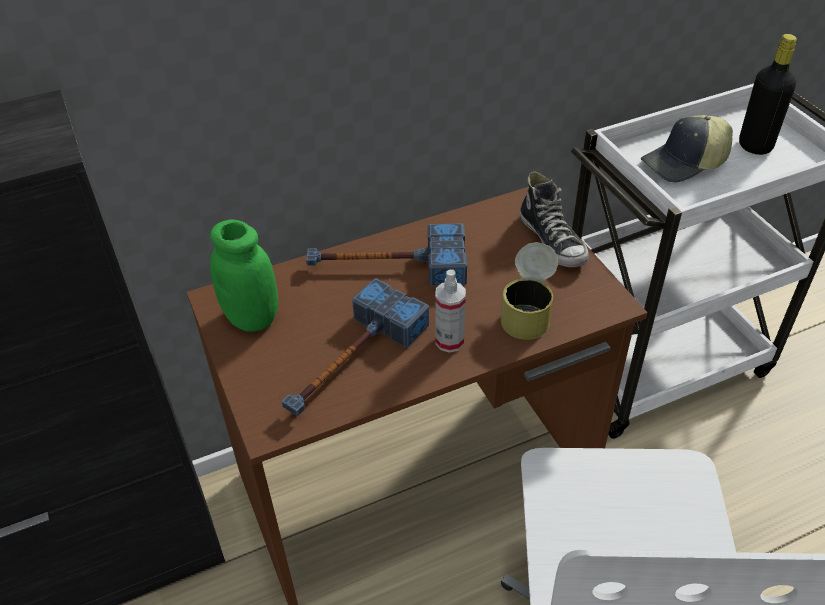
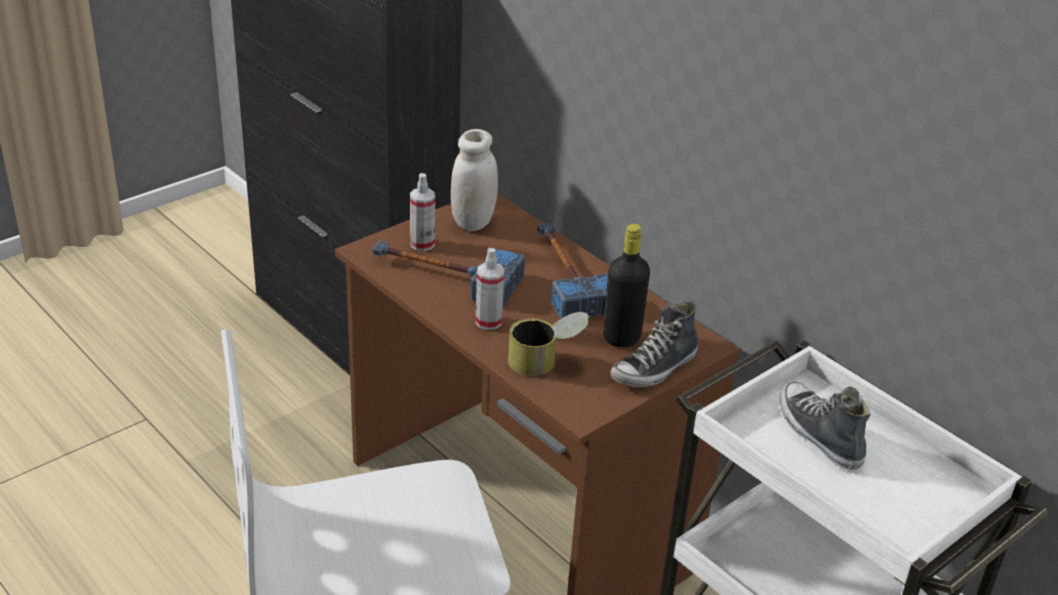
camera: 70 degrees right, 10 degrees down
green jar [210,220,278,331] -> white jar [451,129,498,231]
cap [641,115,733,183] -> shoe [779,381,871,470]
black bottle [739,34,797,155] -> black bottle moved to [603,224,650,347]
none -> spray bottle [410,173,435,251]

